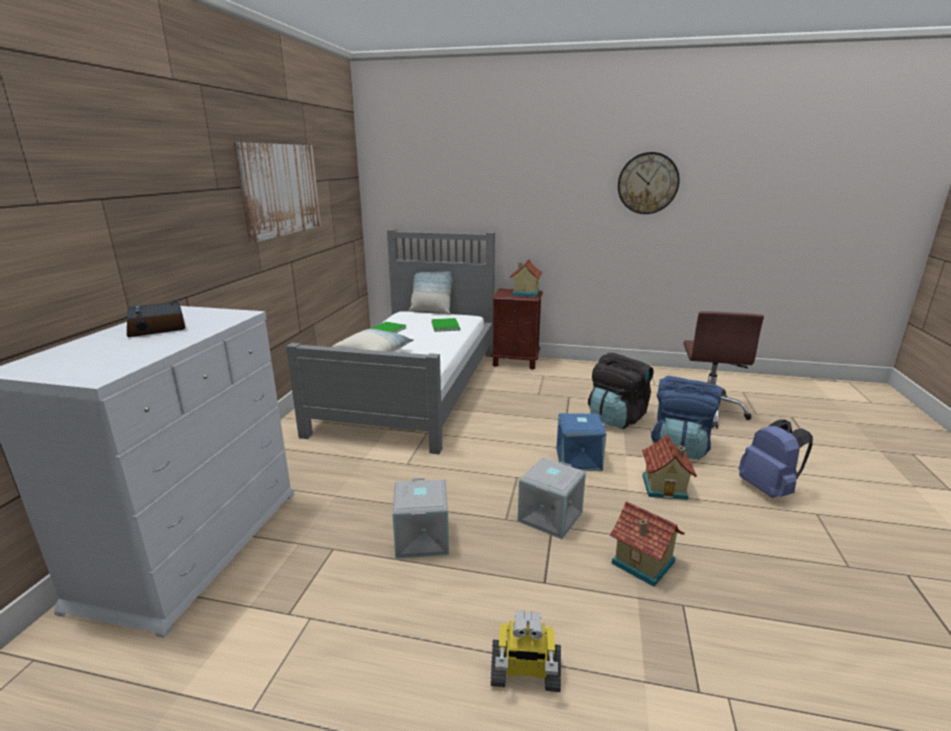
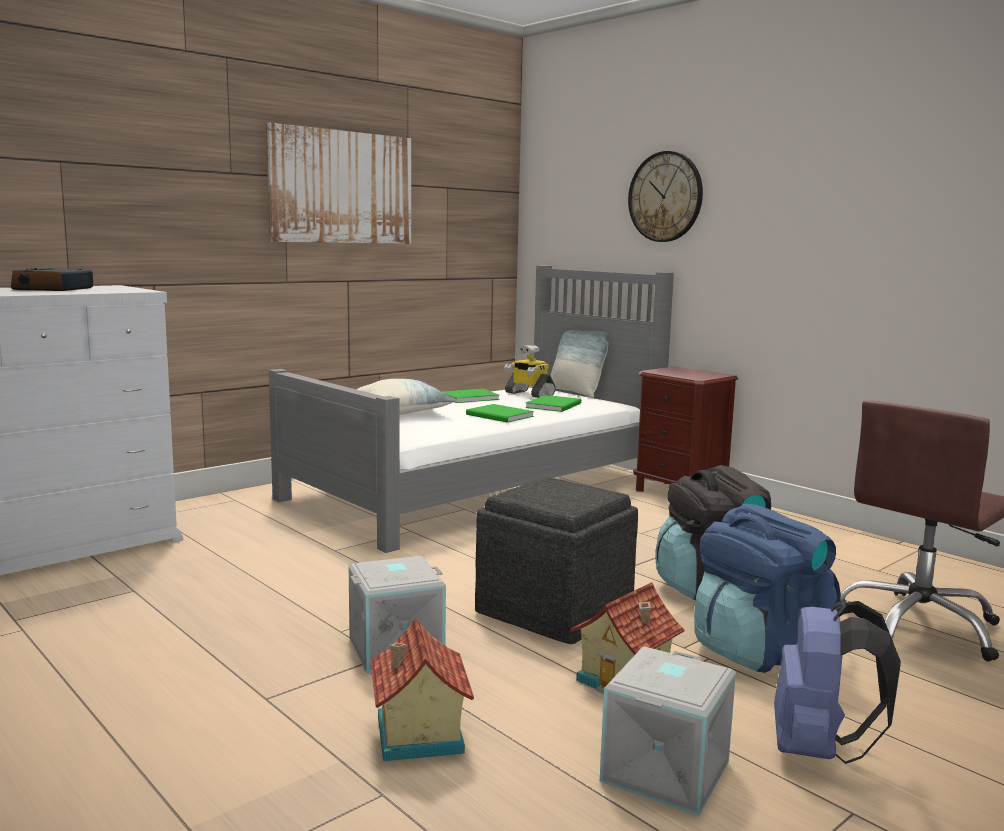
camera: 35 degrees right, 10 degrees down
grey storage box [392,478,449,559] -> grey storage box moved to [600,646,736,816]
toy robot [491,610,561,692] -> toy robot moved to [504,345,556,398]
toy house [510,259,543,297] -> none
blue storage box [556,413,607,471] -> grey ottoman [475,477,638,644]
wall clock [618,152,680,214] -> wall clock moved to [628,151,703,242]
none -> green book [466,404,534,423]

